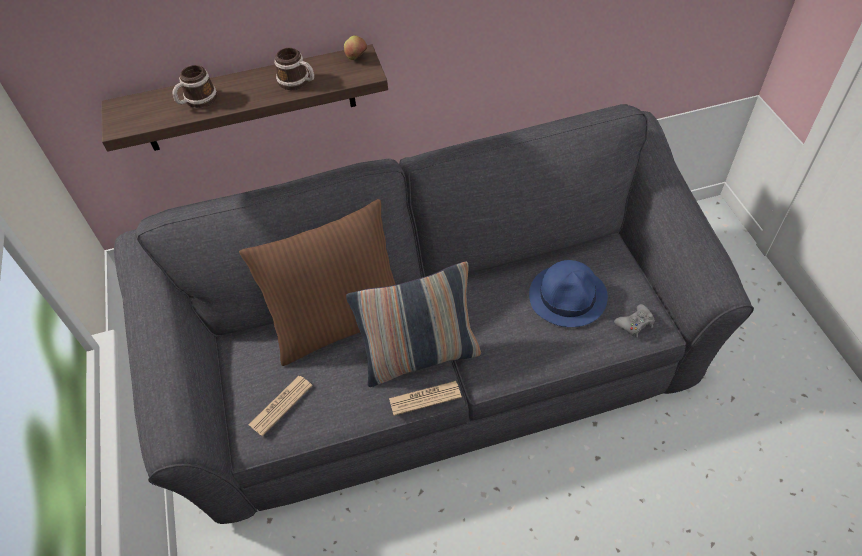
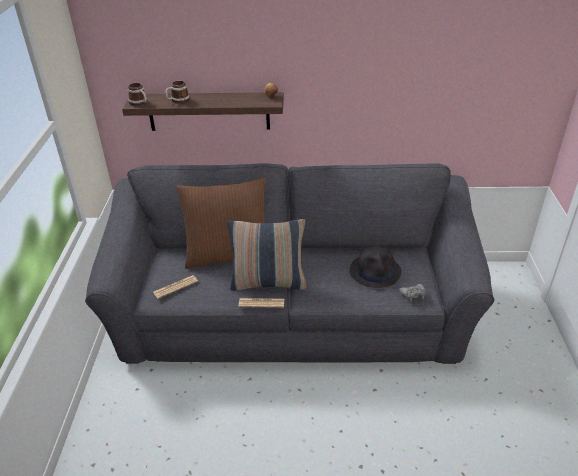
camera: 15 degrees right, 15 degrees down
mug [274,48,314,90] -> mug moved to [128,83,147,106]
blue hat [529,260,608,327] -> black hat [349,246,401,288]

